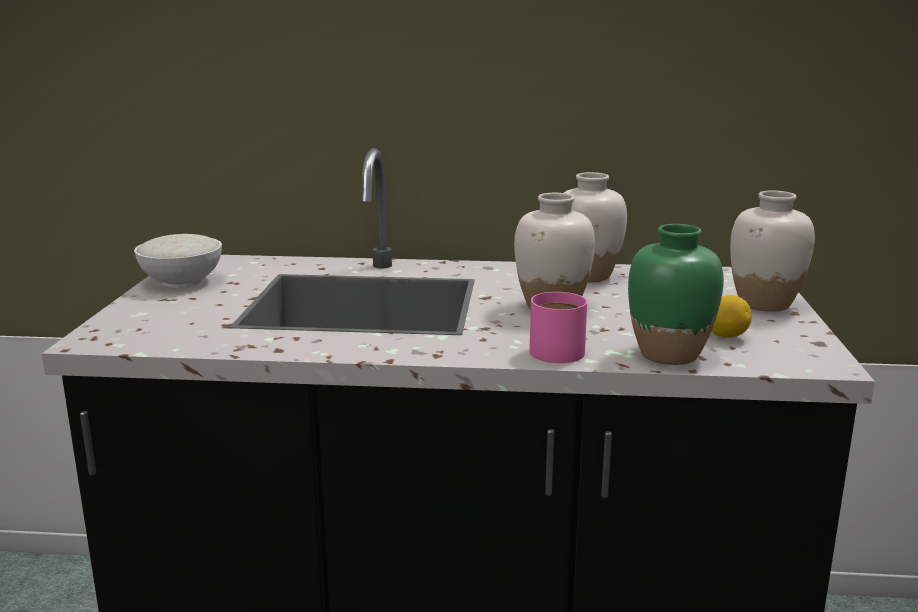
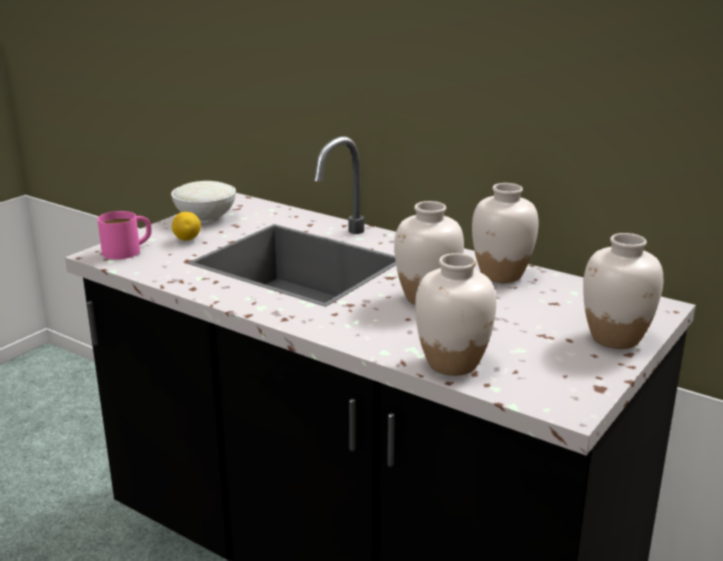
camera: 30 degrees right, 5 degrees up
pink mug [530,292,587,363] -> pink mug moved to [97,211,152,259]
green vase [628,224,724,365] -> white vase [415,253,497,376]
lemon [711,295,752,338] -> lemon moved to [172,212,201,241]

